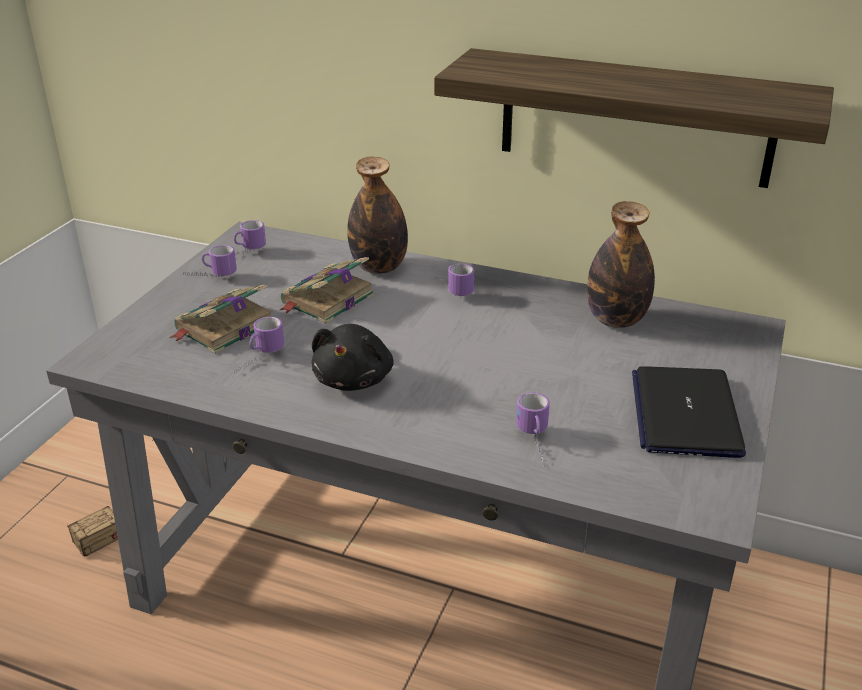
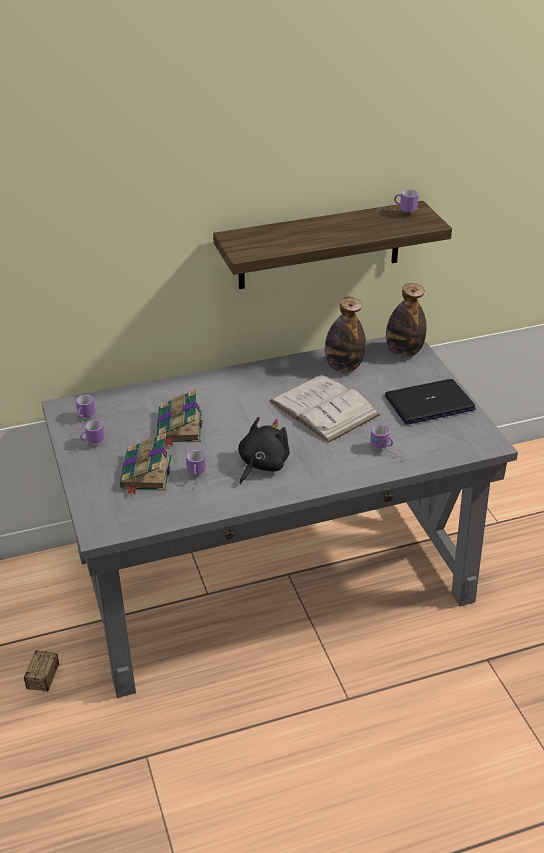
camera: 40 degrees left, 5 degrees up
black plush toy [312,324,394,391] -> black plush toy turned 120 degrees counterclockwise [238,417,290,485]
bottle [347,156,408,274] -> bottle moved to [386,283,427,358]
mug [436,264,474,296] -> mug moved to [380,190,419,213]
laptop [632,366,746,458] -> laptop turned 105 degrees clockwise [385,379,476,425]
none -> white book [269,375,380,443]

